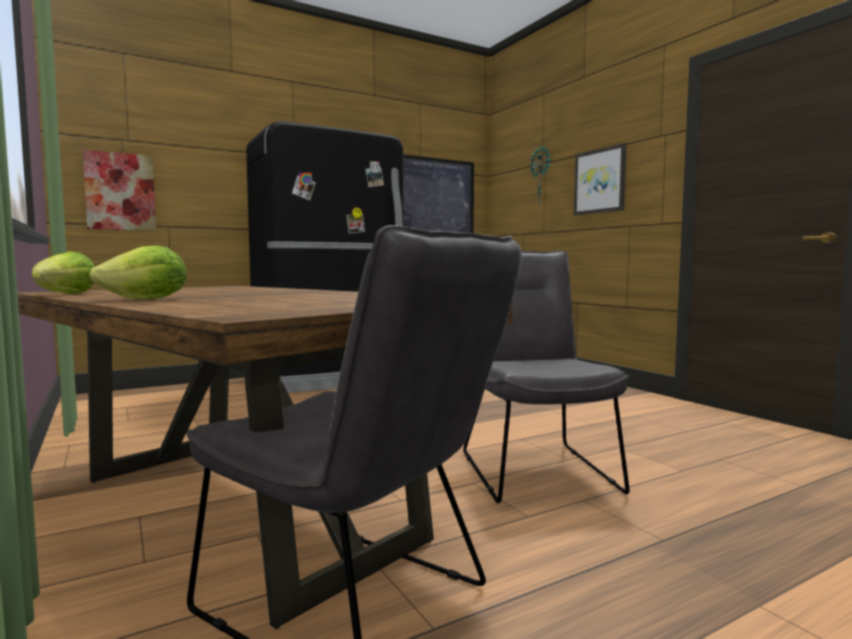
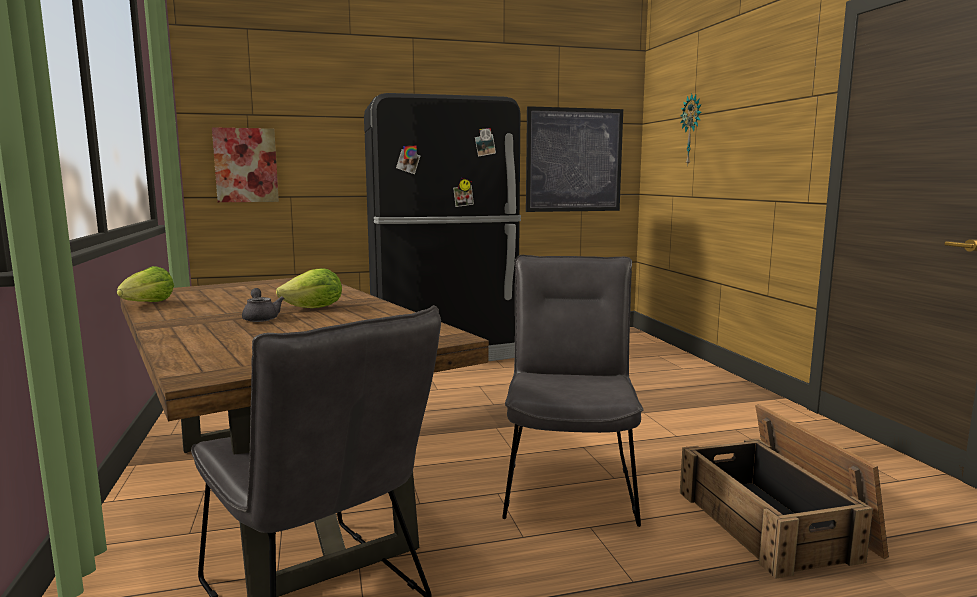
camera: 15 degrees right, 5 degrees up
lettuce [89,245,187,300] -> lettuce moved to [276,268,342,308]
picture [574,143,627,215] -> none
none -> grey teapot [242,288,284,322]
none -> crate [680,404,889,579]

